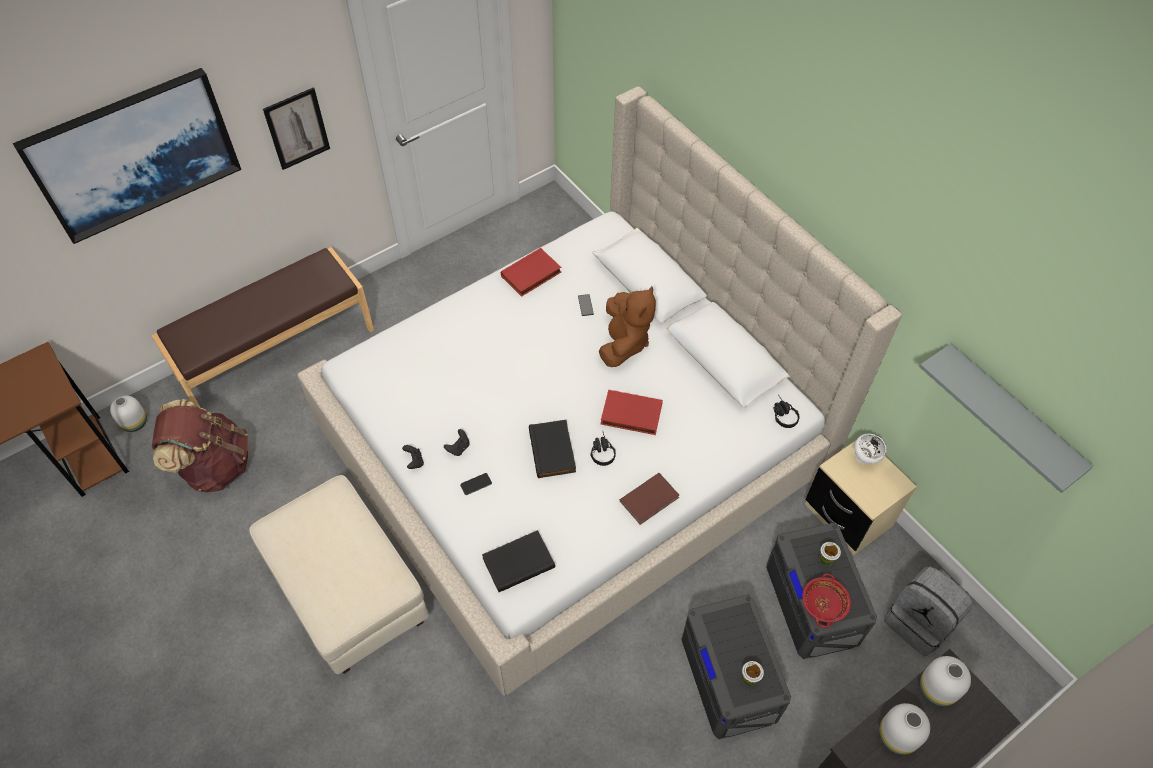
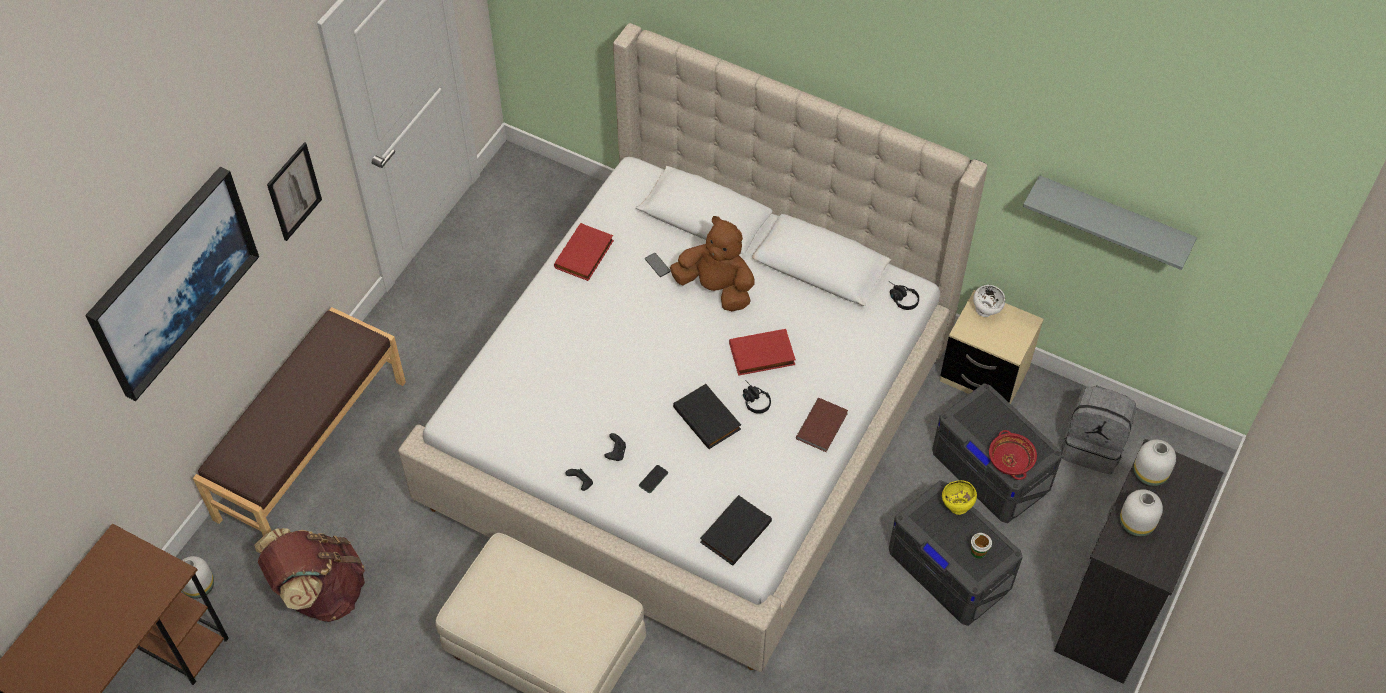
camera: 25 degrees left, 0 degrees up
brown plush toy [599,286,656,367] -> brown plush toy turned 45 degrees counterclockwise [670,216,755,311]
cup [819,542,841,566] -> none
none -> yellow bowl [942,480,977,515]

